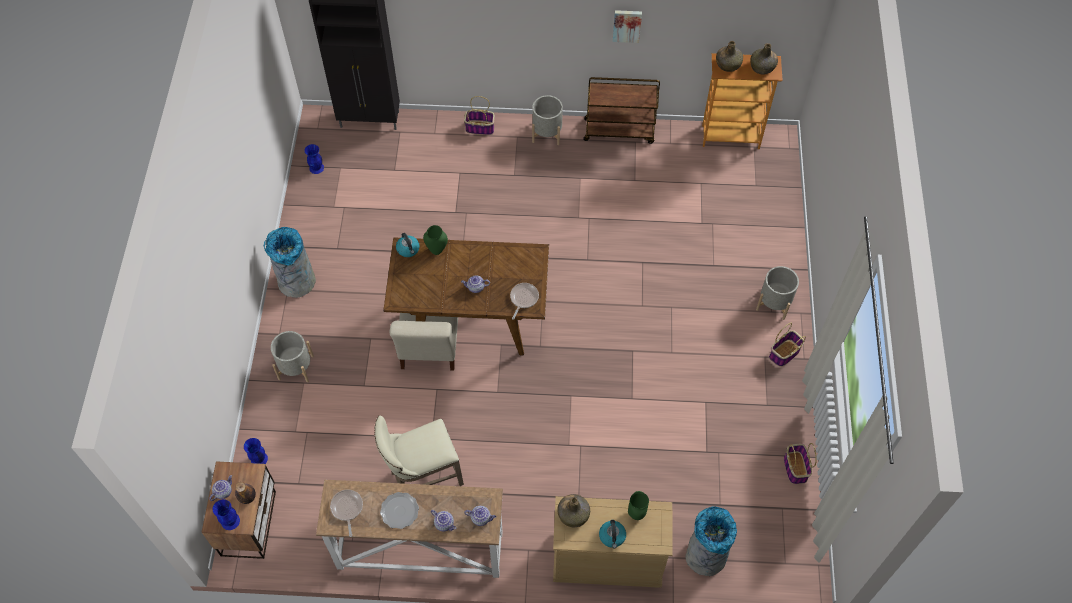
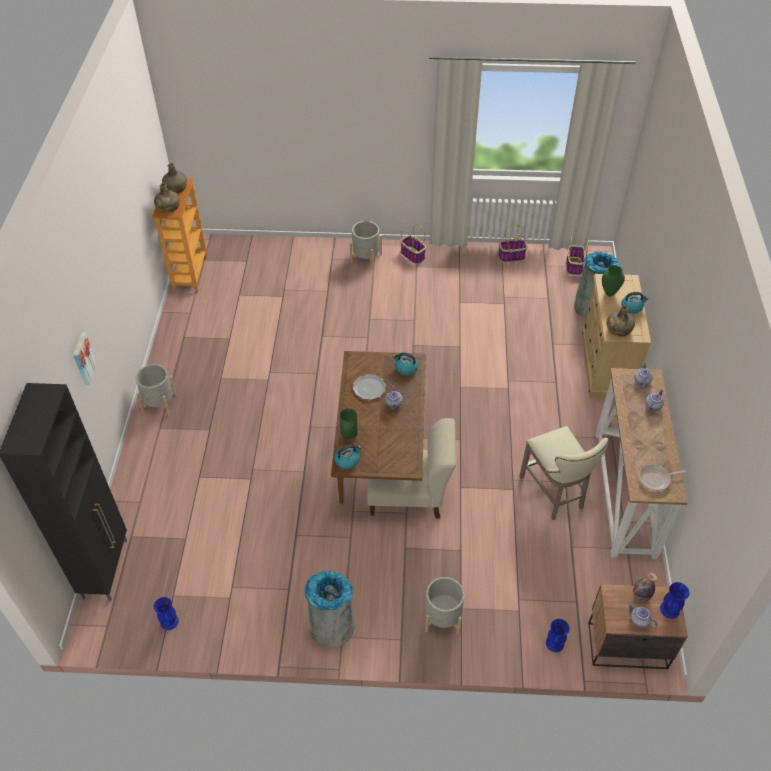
camera: 90 degrees left, 10 degrees down
plate [380,492,419,529] -> plate moved to [353,374,386,400]
basket [464,96,495,135] -> basket moved to [566,237,588,275]
frying pan [510,283,539,320] -> kettle [393,352,418,375]
brown cart [583,77,660,144] -> none
picture [613,10,642,43] -> picture moved to [73,332,97,385]

